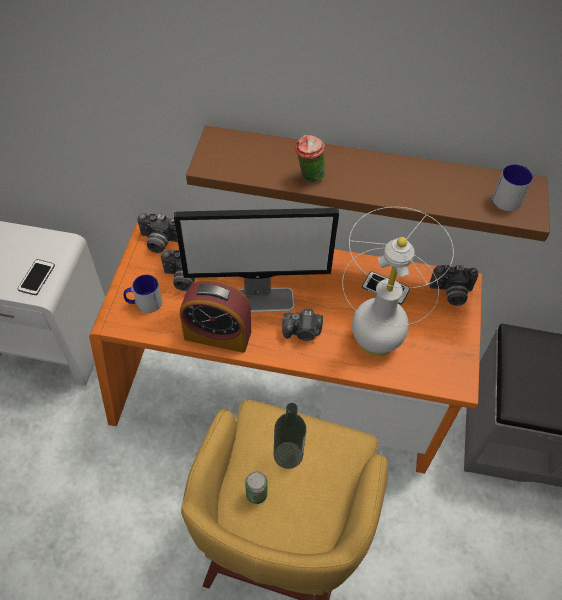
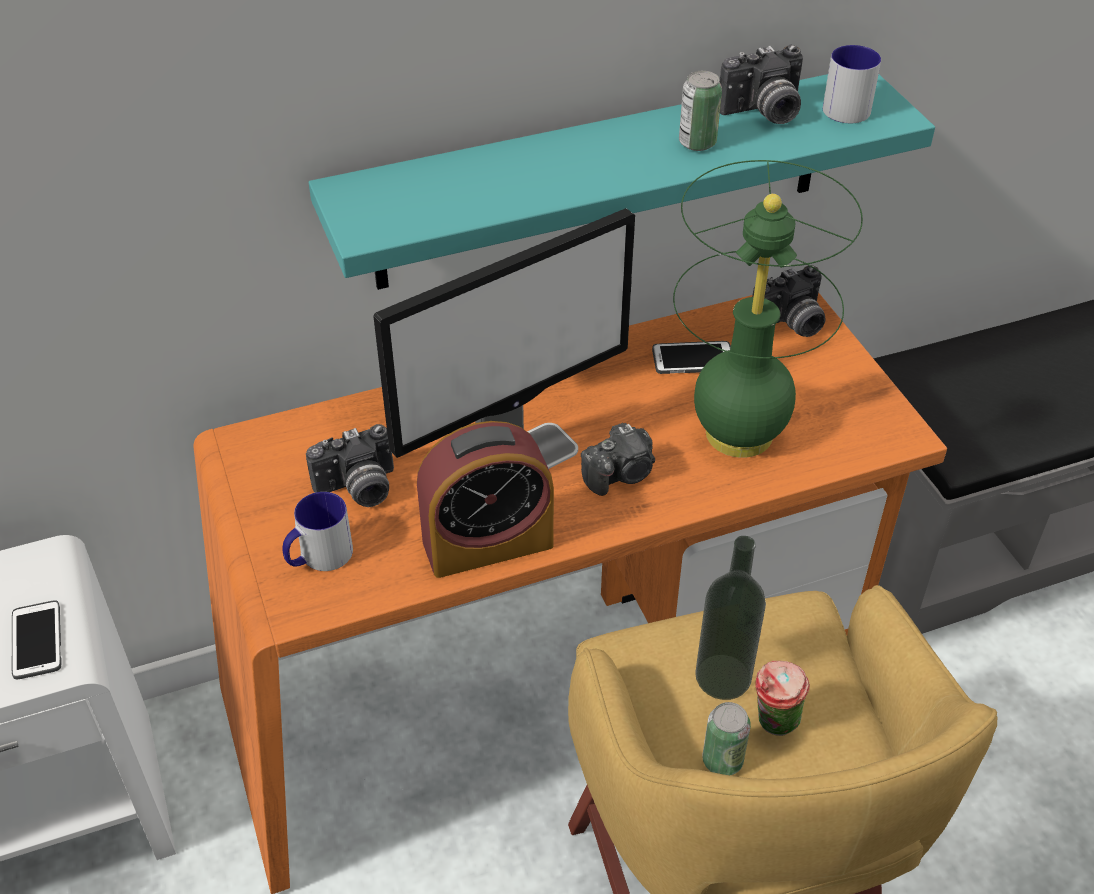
camera: 30 degrees left, 10 degrees down
camera [137,213,178,253] -> camera moved to [719,45,803,124]
brown shelf [186,126,550,241] -> turquoise shelf [309,74,935,290]
cup [295,135,325,183] -> cup moved to [755,661,810,736]
white table lamp [342,207,454,356] -> green table lamp [673,160,863,458]
none -> can [679,71,722,151]

